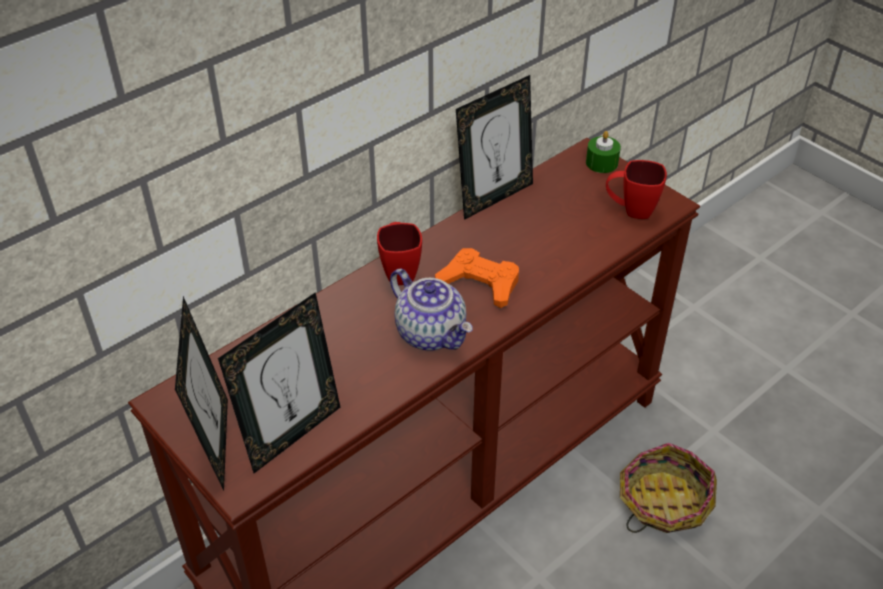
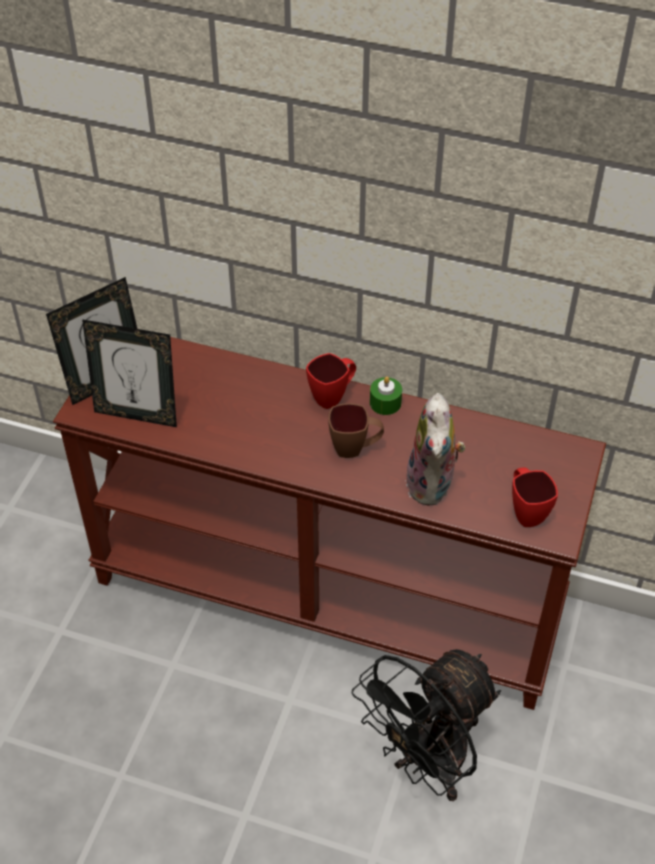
camera: 60 degrees right, 5 degrees up
teapot [390,269,473,350] -> none
orange game controller [435,248,519,308] -> brown mug [328,403,384,458]
picture frame [456,75,533,220] -> none
green candle [586,131,621,173] -> green candle moved to [370,377,402,415]
basket [620,443,717,533] -> black fan [351,649,501,801]
none -> plush toy [405,393,466,506]

